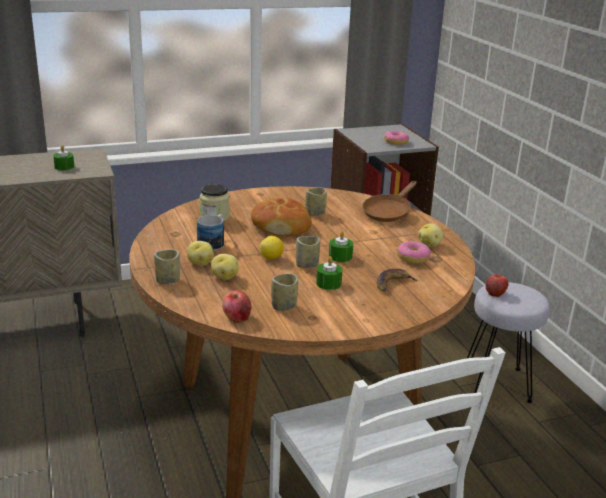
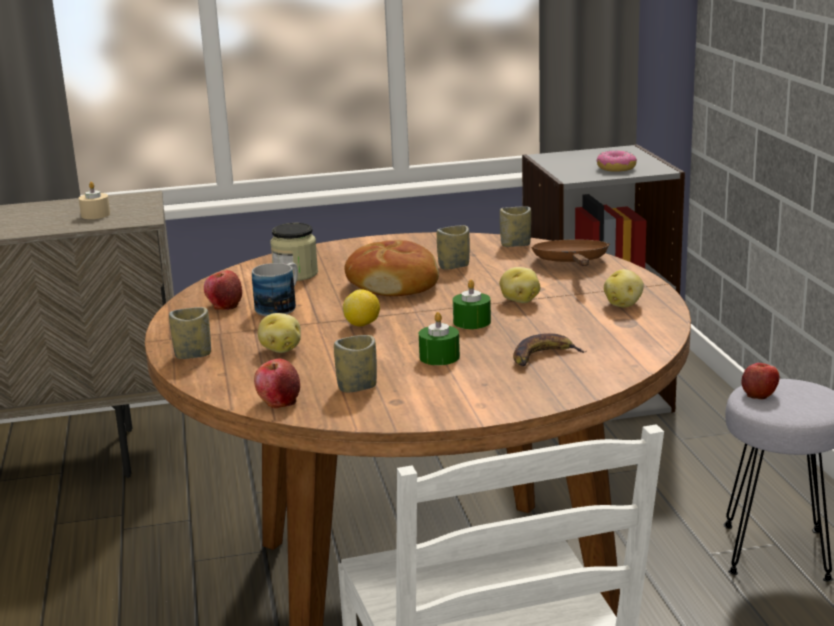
camera: 10 degrees right, 5 degrees down
green candle [53,145,74,170] -> beige candle [79,182,110,219]
potato [186,241,214,266] -> potato moved to [499,267,540,303]
cup [296,236,320,268] -> cup moved to [500,206,531,247]
brown frying pan [362,181,416,222] -> brown frying pan turned 135 degrees clockwise [531,240,609,266]
donut [397,241,431,264] -> none
none -> apple [204,270,242,310]

